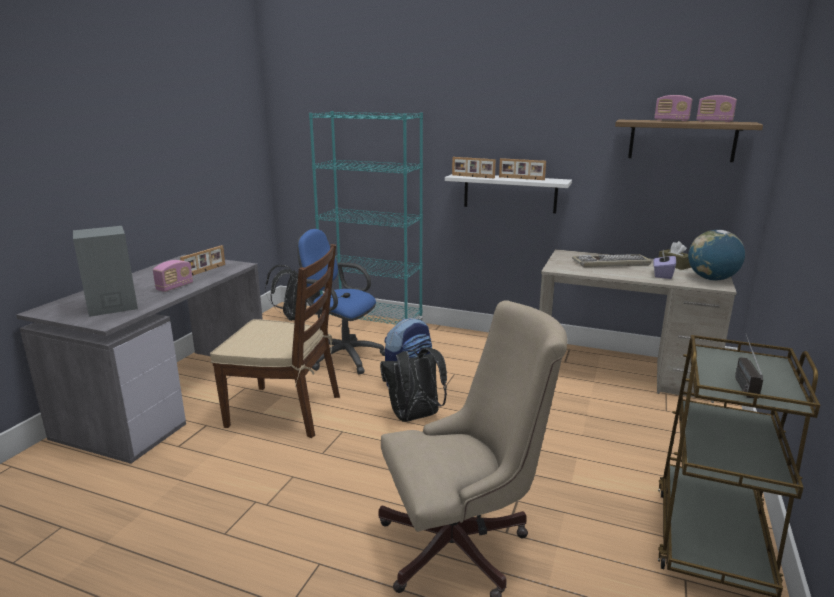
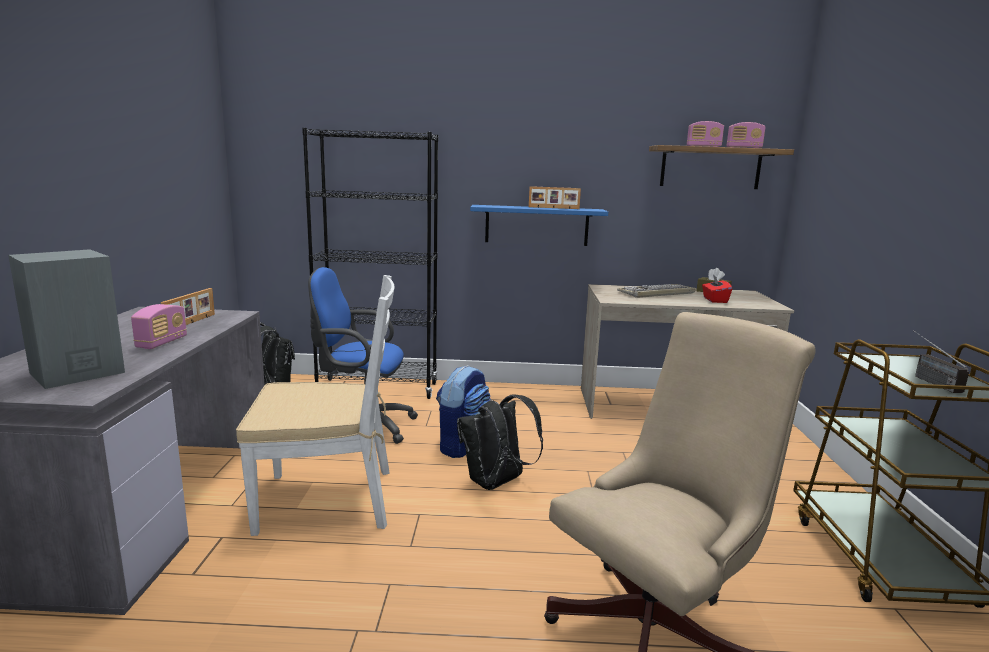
camera: 20 degrees left, 5 degrees down
brown chair [210,244,340,438] -> white chair [236,275,394,536]
turquoise bookcase [309,111,423,325] -> black bookcase [302,128,438,399]
white shelf [445,174,572,213] -> blue shelf [470,205,608,246]
picture frame [452,157,496,178] -> none
purple tissue box [653,251,676,279] -> red tissue box [702,275,732,303]
globe [688,230,745,281] -> none

